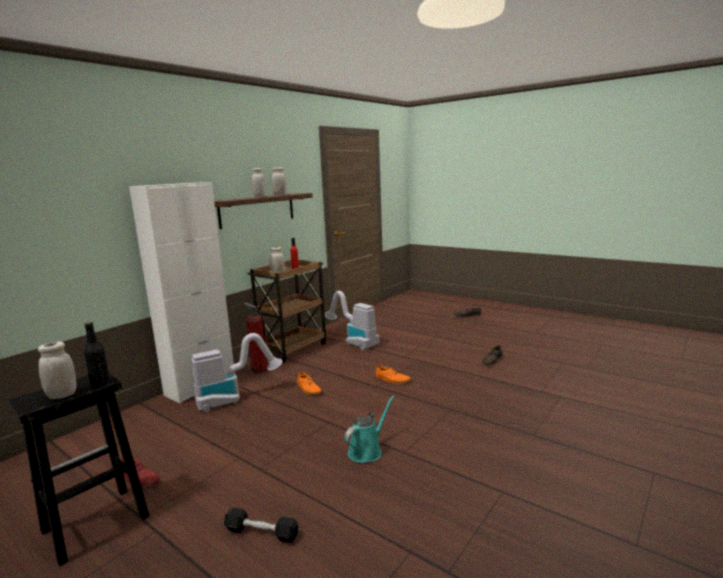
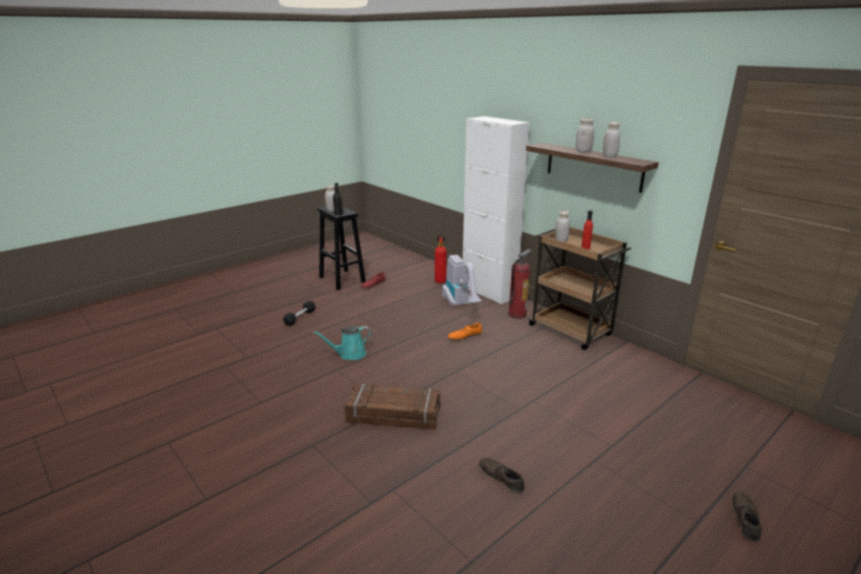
camera: 100 degrees right, 10 degrees up
vacuum cleaner [325,291,379,350] -> none
turquoise watering can [344,396,395,463] -> turquoise watering can turned 105 degrees clockwise [313,326,371,360]
orange shoe [376,365,411,384] -> none
none -> crate [344,384,440,430]
none -> fire extinguisher [435,235,447,283]

